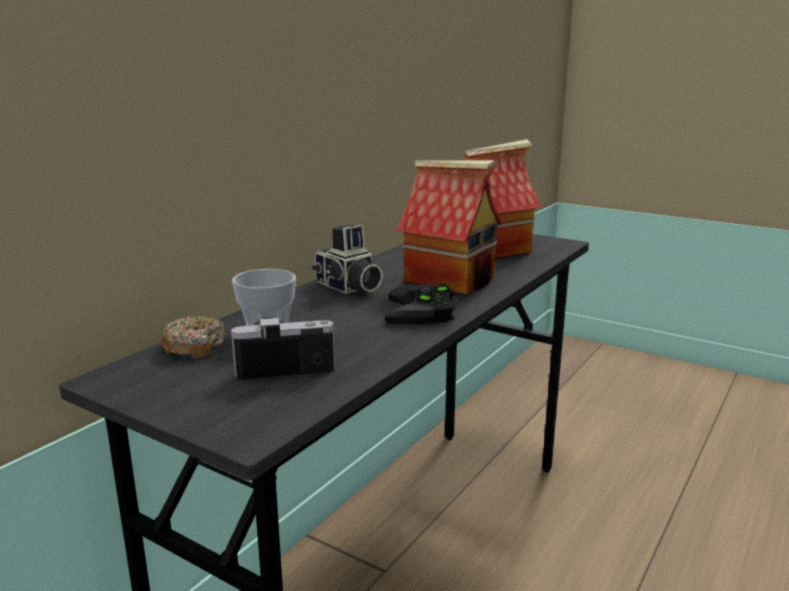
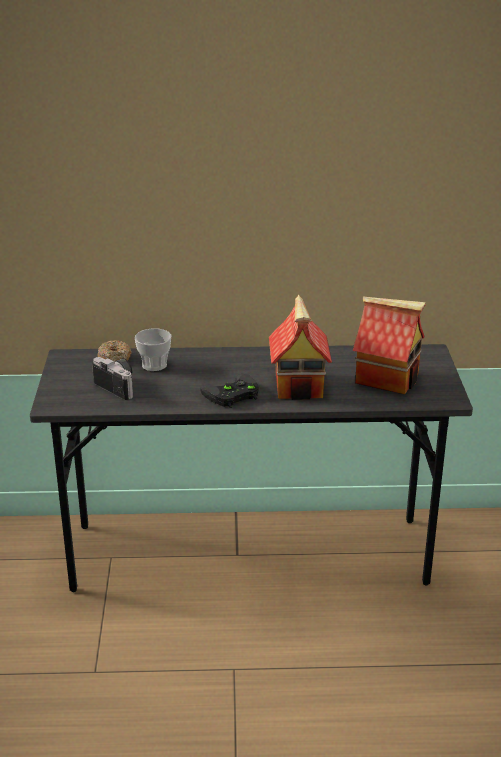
camera: 55 degrees right, 10 degrees up
camera [312,225,383,294] -> none

